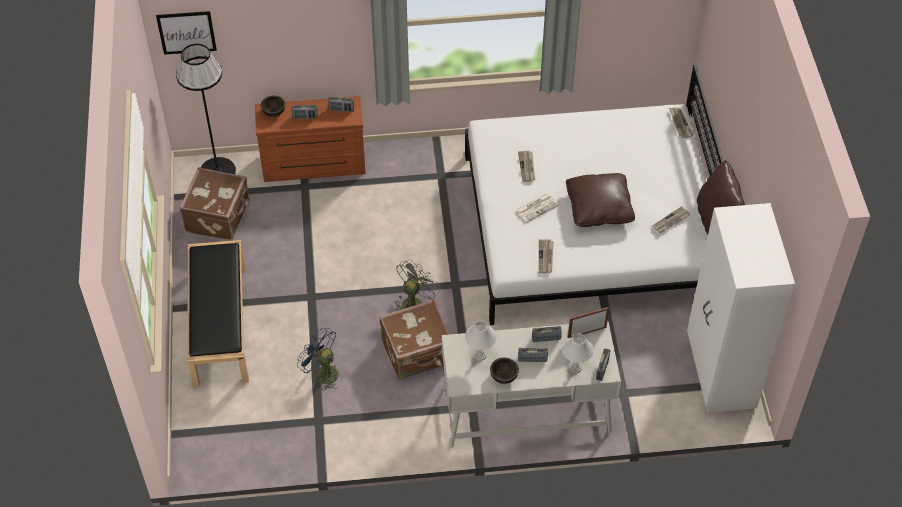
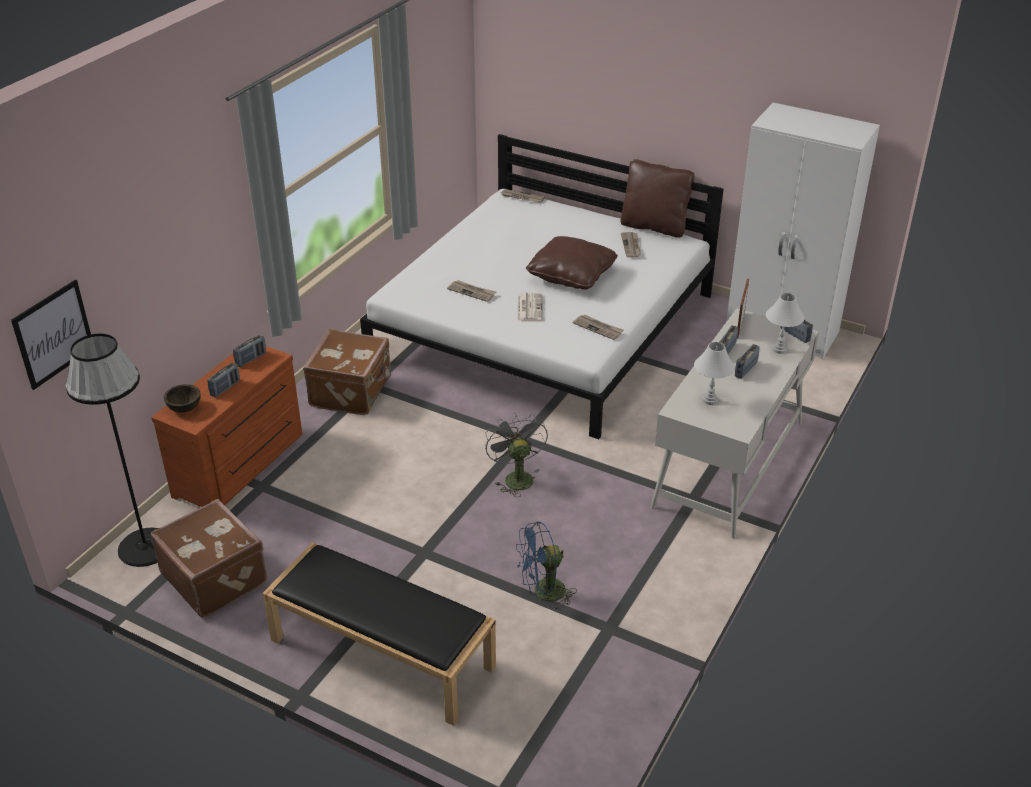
camera: 55 degrees left, 15 degrees down
brown suitcase [379,300,450,380] -> brown suitcase moved to [303,329,391,415]
brown bowl [490,357,519,384] -> none

